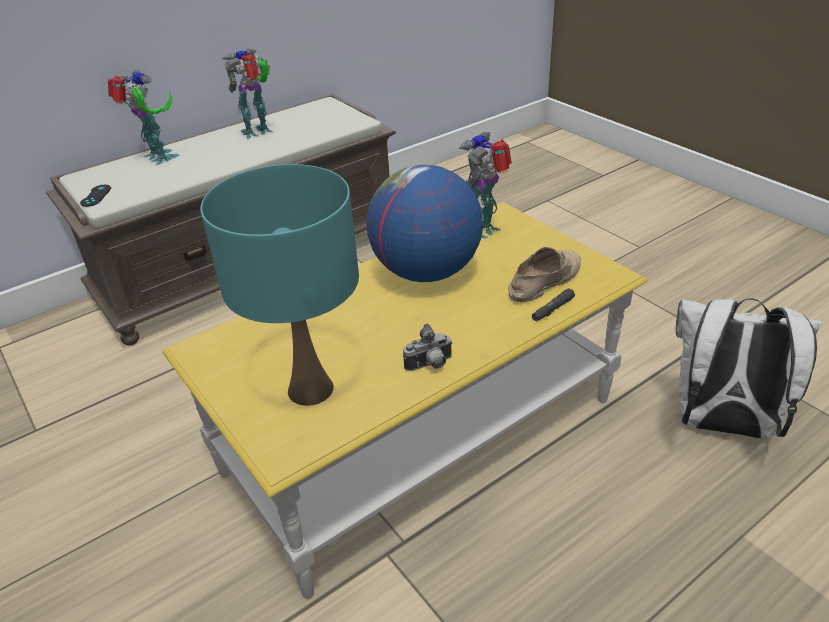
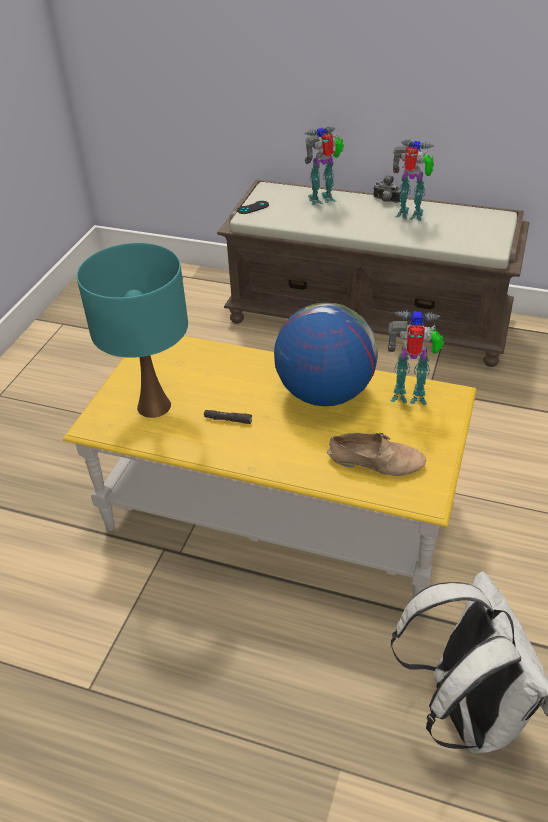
camera: 55 degrees right, 5 degrees up
toy robot [108,70,180,165] -> toy robot turned 120 degrees counterclockwise [304,127,344,206]
camera [403,323,453,371] -> camera moved to [373,176,401,203]
black flashlight [532,288,575,321] -> black flashlight moved to [204,410,252,424]

